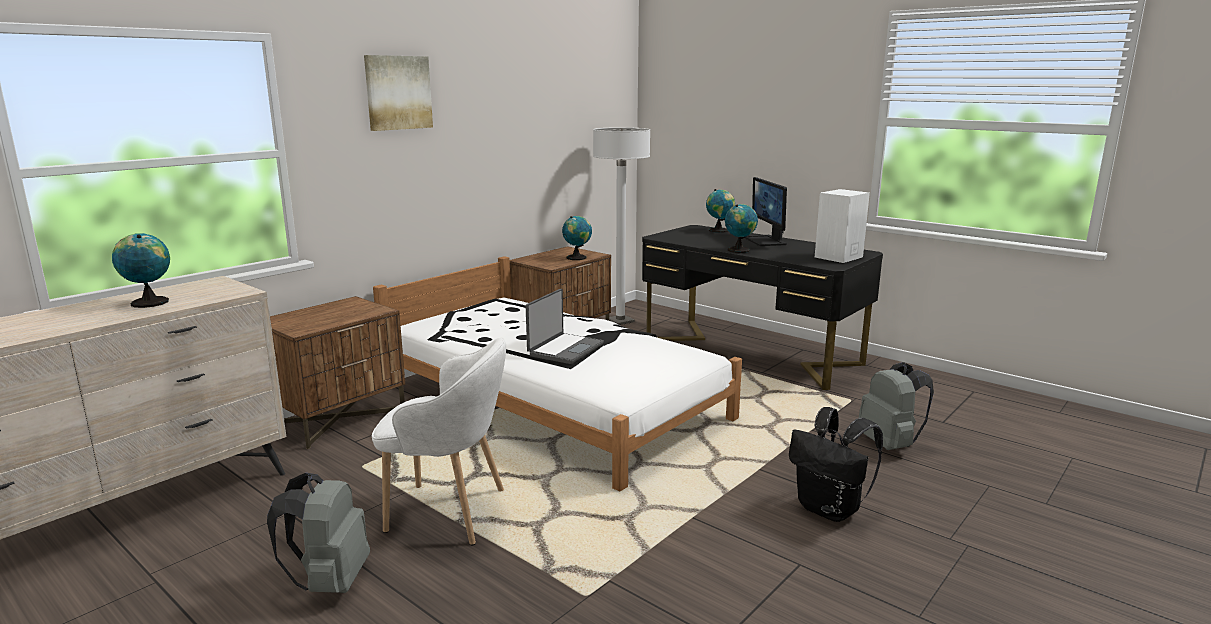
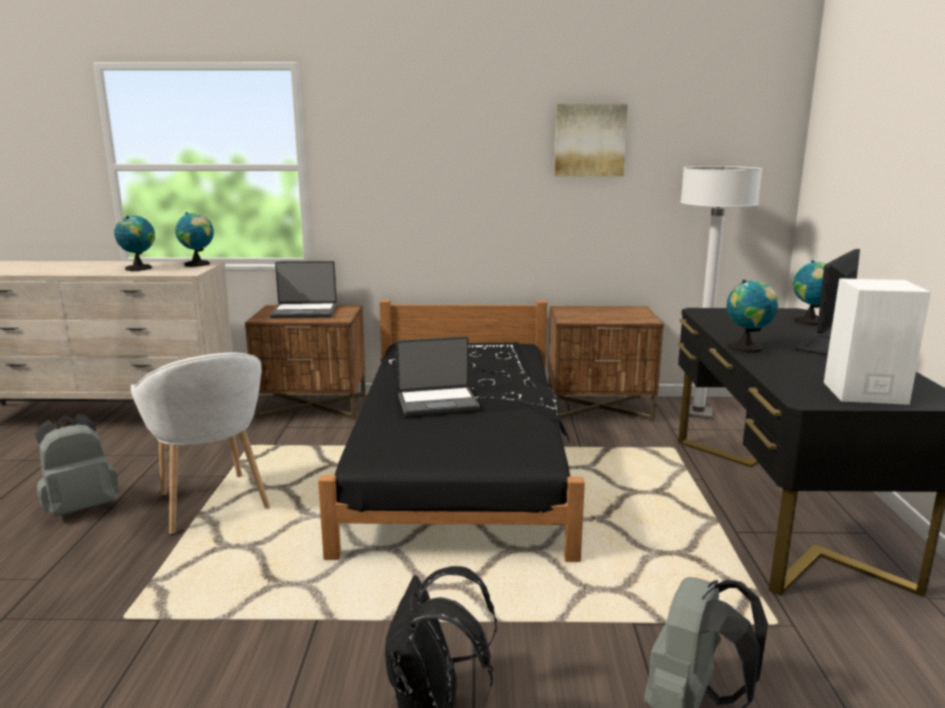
camera: 50 degrees right, 0 degrees up
picture [364,55,433,131] -> picture moved to [554,104,628,176]
white bed [373,256,742,491] -> black bed [318,300,585,562]
globe [562,216,592,260] -> globe moved to [175,212,214,267]
none -> laptop [270,261,337,318]

